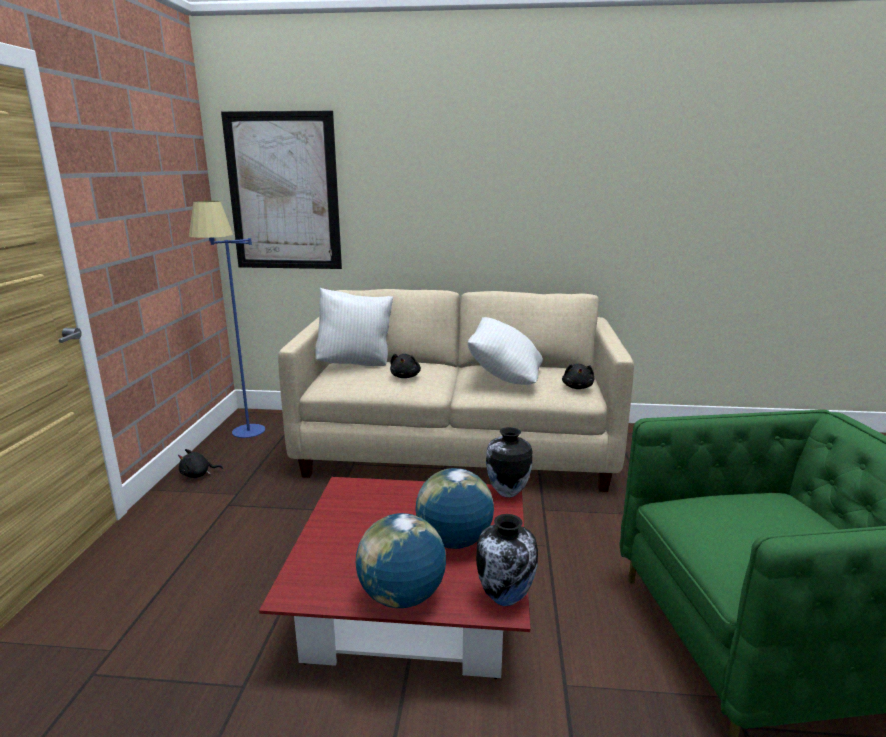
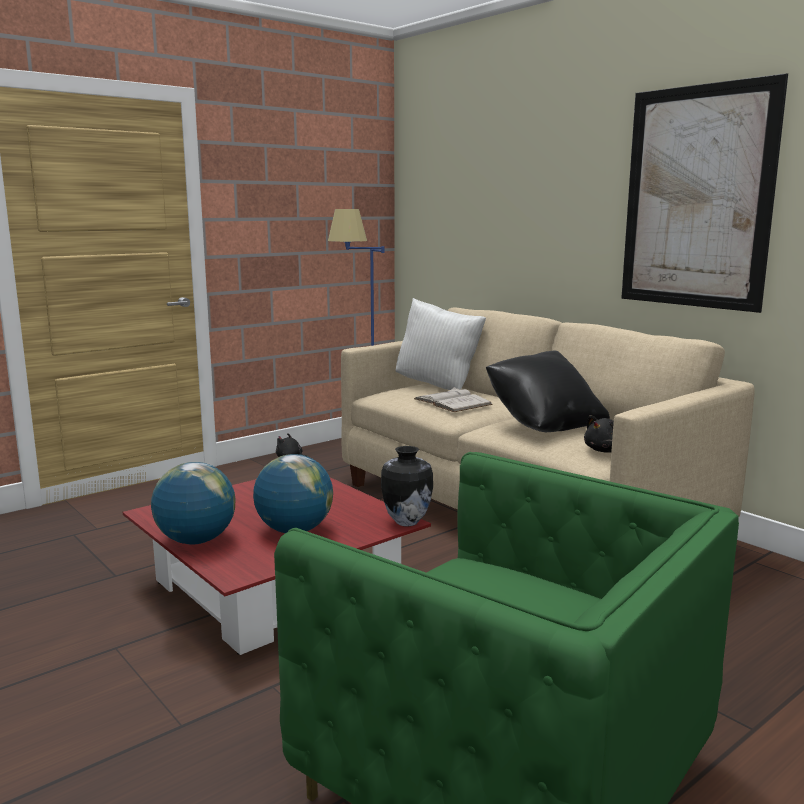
camera: 45 degrees right, 5 degrees down
picture [221,111,342,269] -> picture moved to [621,73,788,313]
black plush toy [390,354,421,378] -> white book [414,387,493,412]
white pillow [468,317,543,385] -> black pillow [486,351,610,432]
vase [476,514,538,606] -> none

